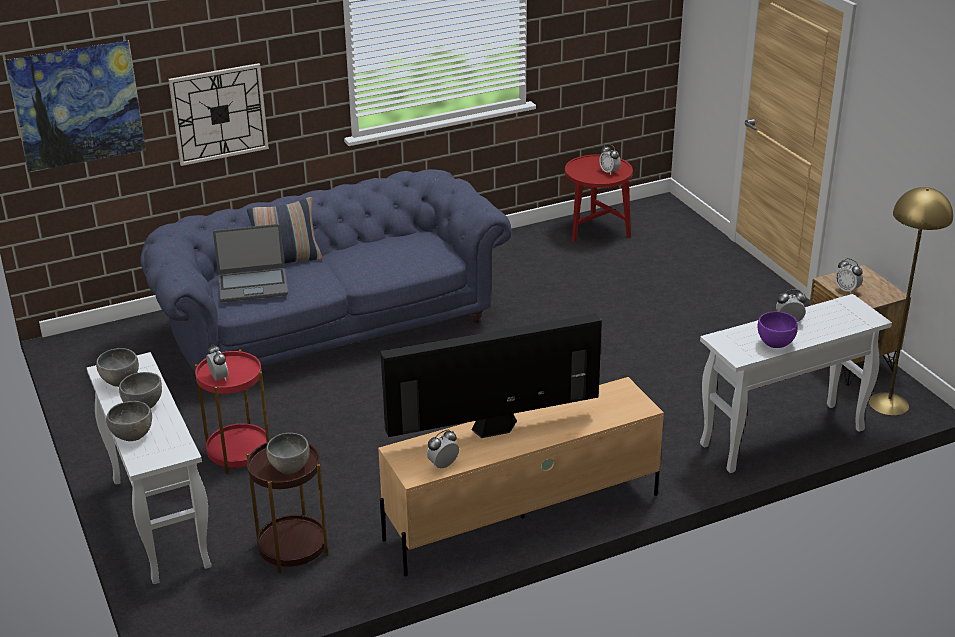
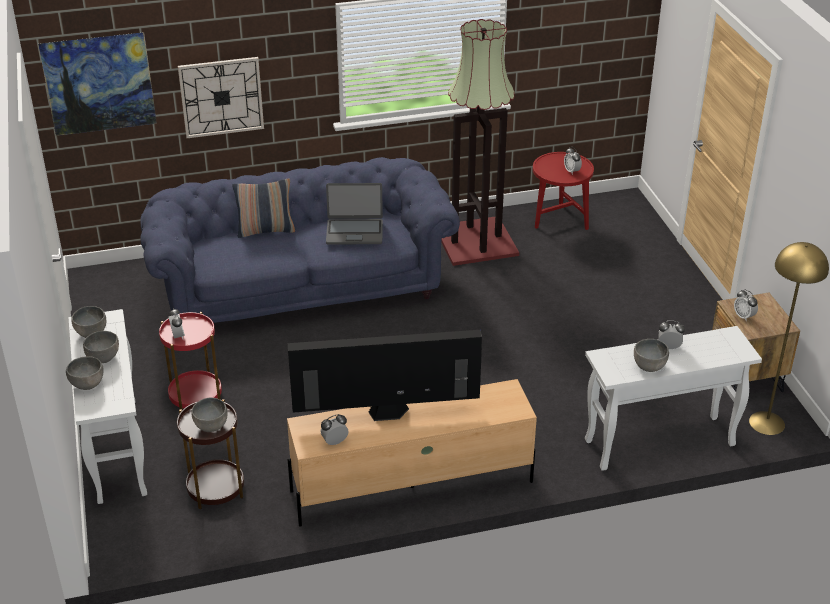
camera: 10 degrees right, 5 degrees up
laptop [213,224,288,302] -> laptop moved to [326,183,383,245]
purple bowl [758,311,798,348] -> grey bowl [634,339,669,372]
none -> floor lamp [441,19,519,266]

